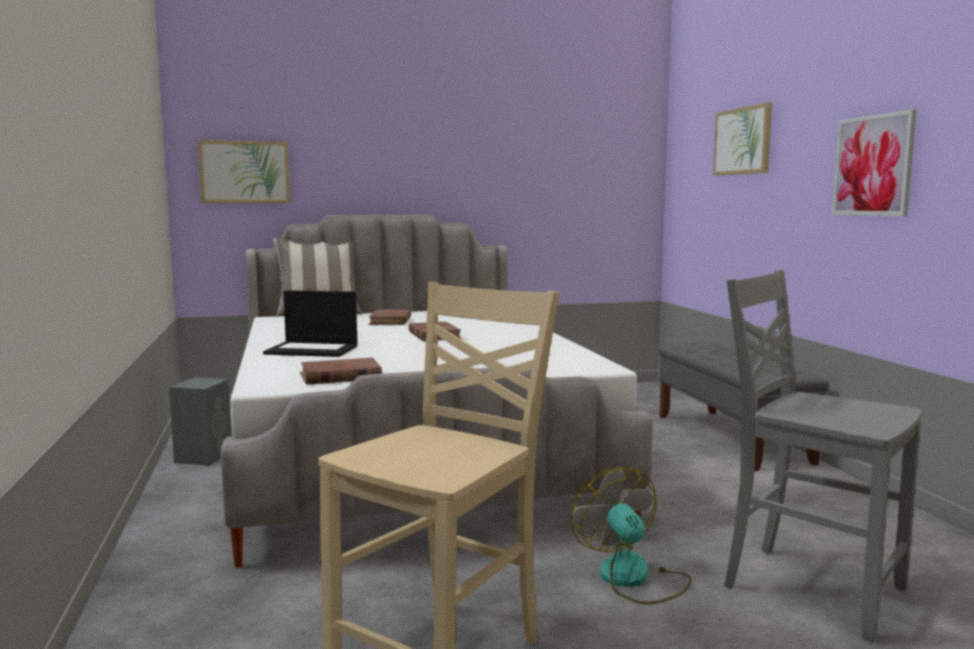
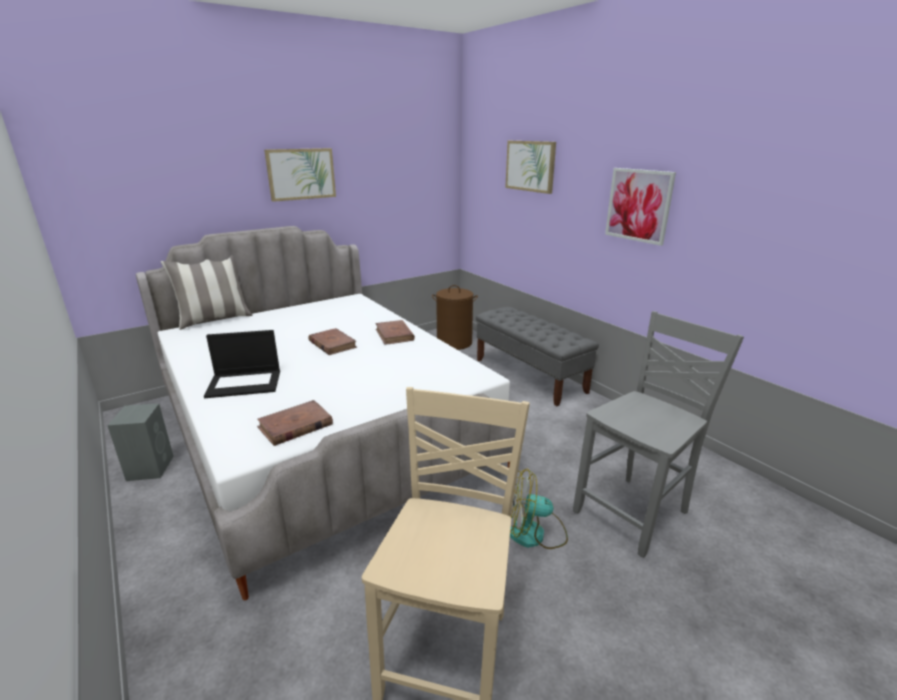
camera: 20 degrees left, 15 degrees up
picture [198,140,290,203] -> picture moved to [264,148,336,202]
brown book [368,309,411,325] -> brown book moved to [375,320,415,345]
fan [571,467,692,605] -> fan turned 45 degrees counterclockwise [510,468,568,549]
grey chair [724,270,922,642] -> grey chair turned 120 degrees clockwise [573,311,744,558]
none -> brown laundry basket [432,285,478,350]

